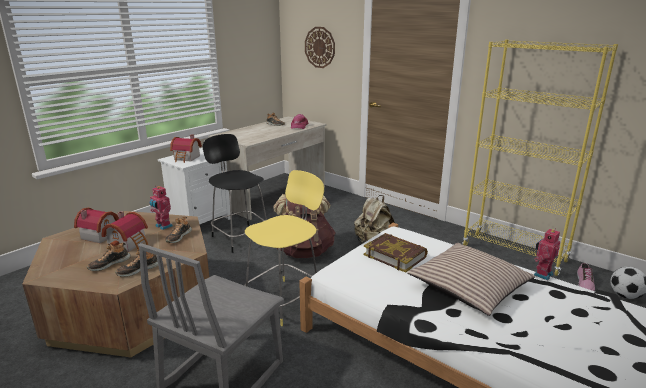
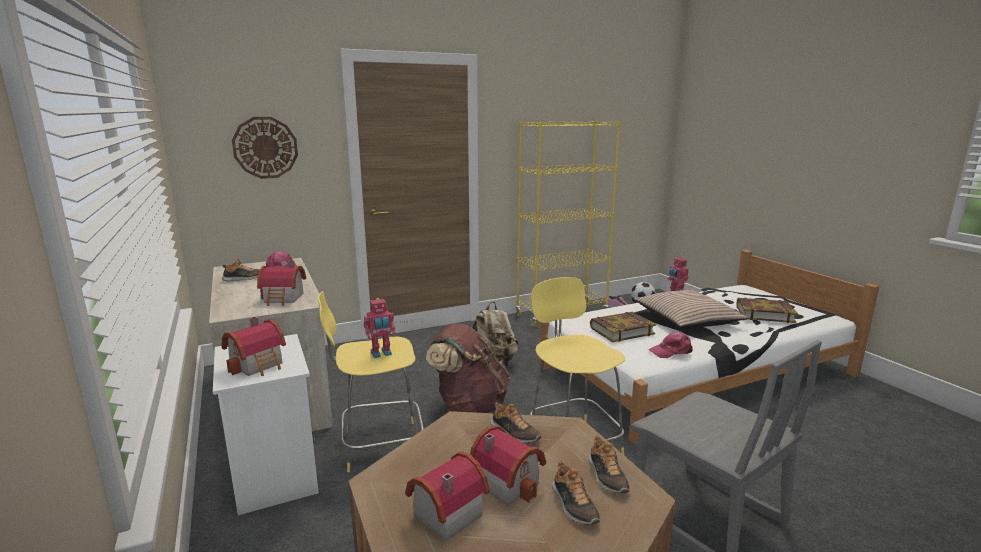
camera: 65 degrees left, 5 degrees down
toy robot [149,185,173,230] -> toy robot moved to [364,298,396,358]
black stool [203,134,267,253] -> yellow stool [318,291,424,472]
none -> toy house [257,260,306,306]
none -> pink cap [648,332,693,358]
none -> book [737,298,798,323]

